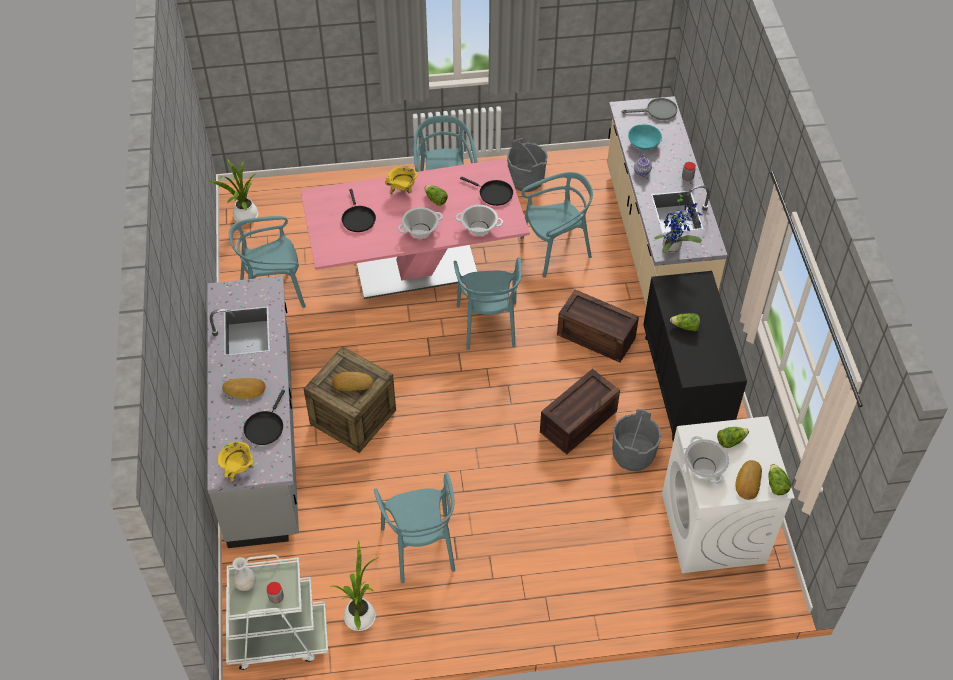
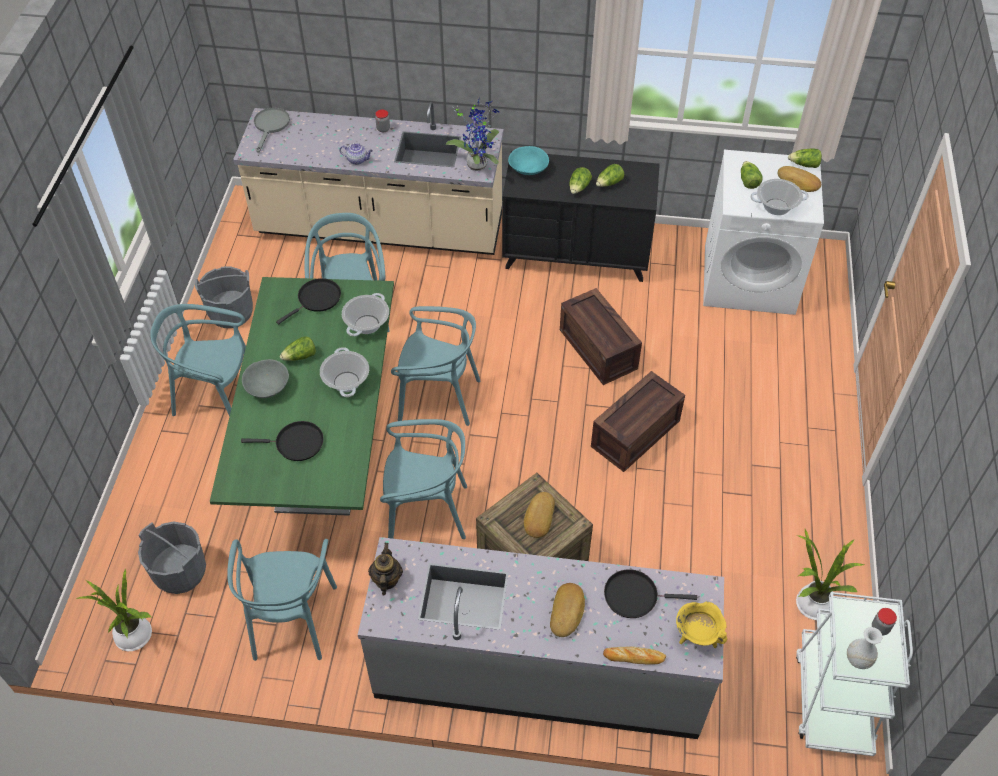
camera: 75 degrees left, 0 degrees up
black frying pan [244,390,285,445] -> black frying pan turned 150 degrees clockwise [604,569,697,618]
pink dining table [301,158,530,299] -> green dining table [210,277,394,516]
turquoise chair [374,473,455,584] -> turquoise chair moved to [380,419,467,539]
yellow cooking pot [385,166,417,194] -> grey bowl [242,359,289,398]
crate [557,289,639,363] -> crate moved to [591,371,685,472]
grey bucket [612,409,661,471] -> grey bucket moved to [138,521,206,594]
turquoise bowl [628,124,662,150] -> turquoise bowl moved to [508,146,549,175]
none -> teapot [368,543,403,595]
none -> lettuce [596,164,624,187]
none -> bread [603,646,666,665]

